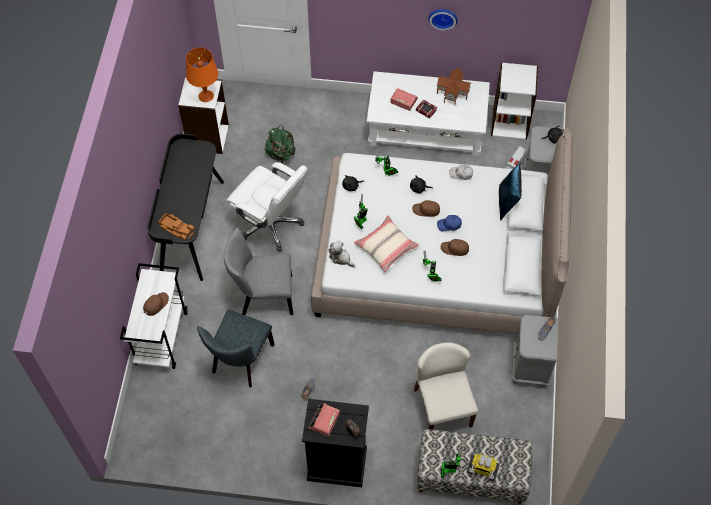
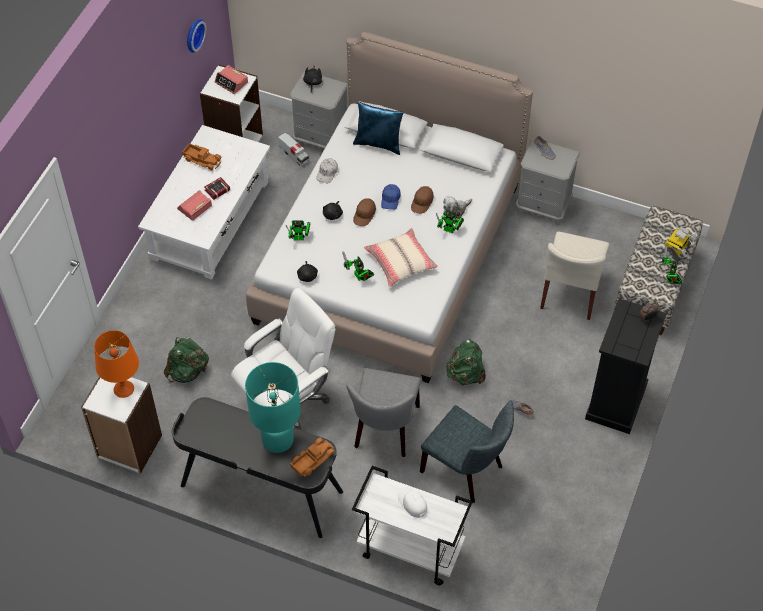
camera: 75 degrees left, 5 degrees down
brown cap [143,292,169,316] -> white cap [398,487,427,518]
alarm clock [308,403,340,437] -> alarm clock moved to [215,65,248,94]
plush toy [329,241,355,267] -> plush toy moved to [443,196,472,219]
beige chair [414,342,478,429] -> beige chair turned 75 degrees counterclockwise [540,232,610,320]
wall clock [428,9,458,31] -> wall clock moved to [187,19,206,53]
toy house [437,68,471,106] -> toy truck [182,143,222,170]
none -> turquoise table lamp [245,362,301,453]
none -> green backpack [446,339,486,385]

